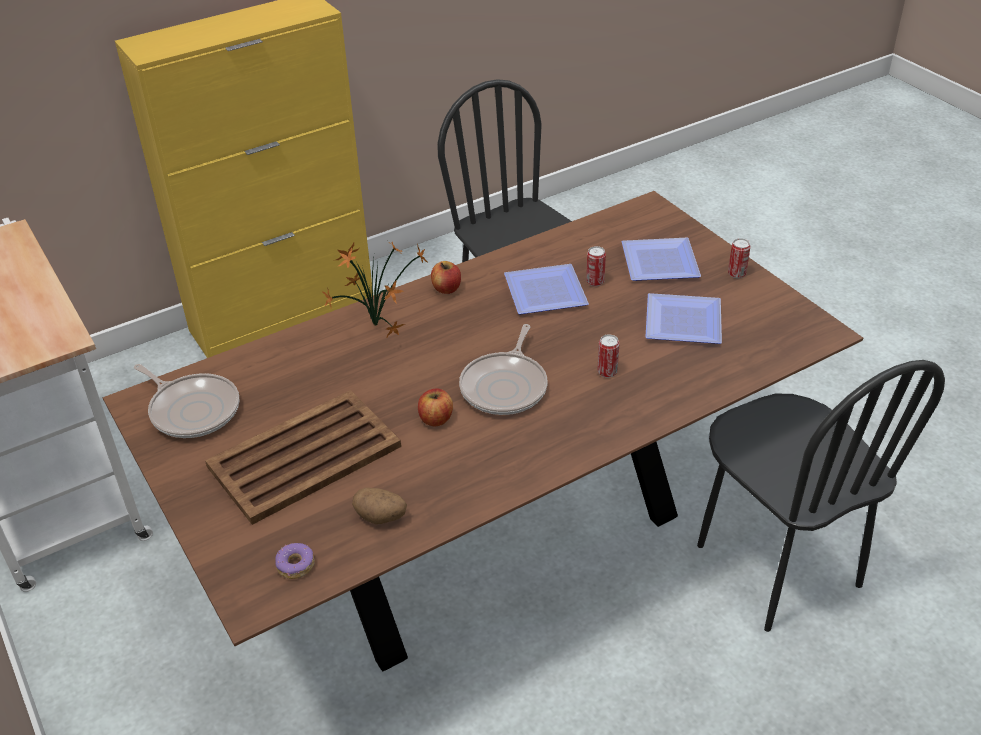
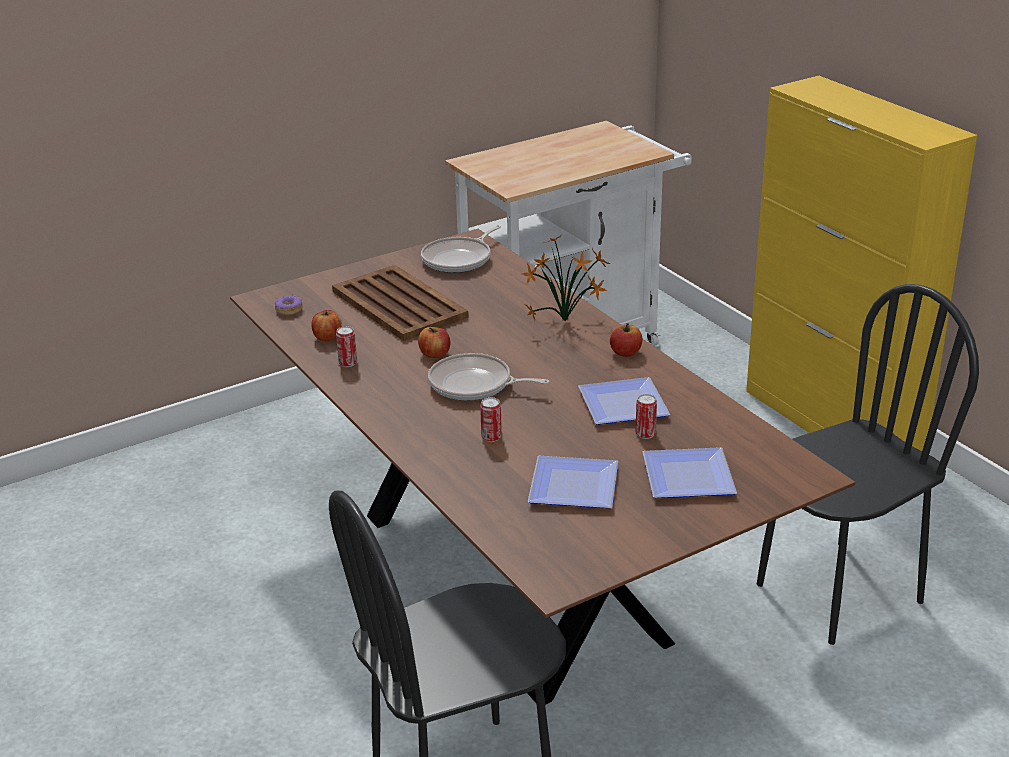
camera: 90 degrees right, 10 degrees down
potato [352,488,407,524] -> apple [311,310,342,341]
can [728,238,751,278] -> can moved to [336,326,357,367]

